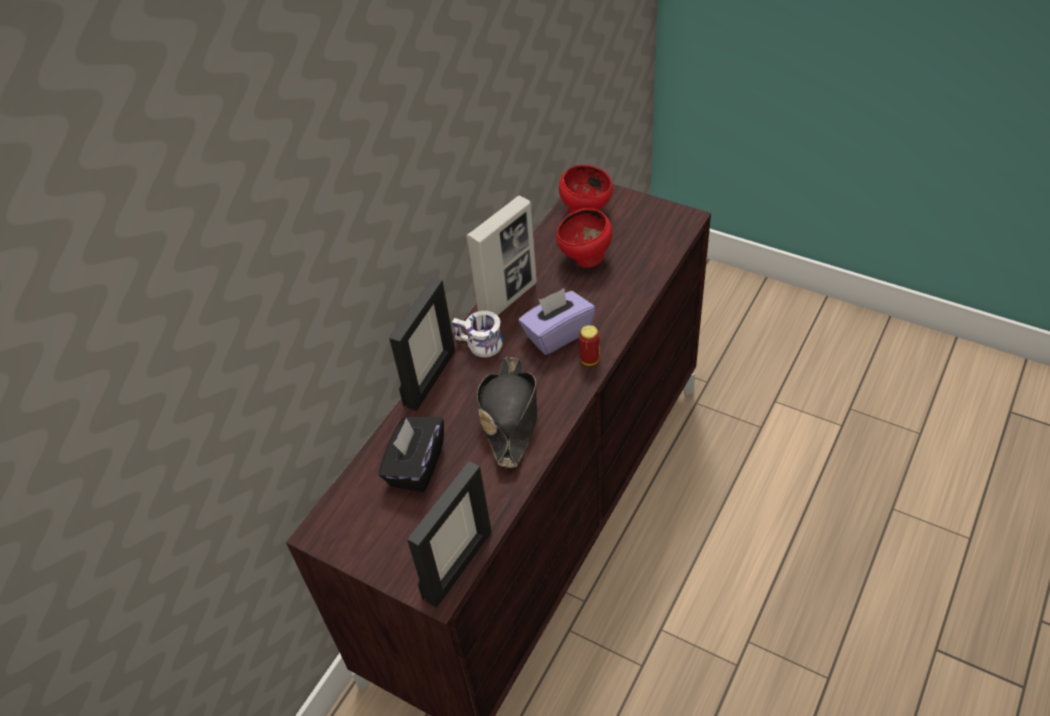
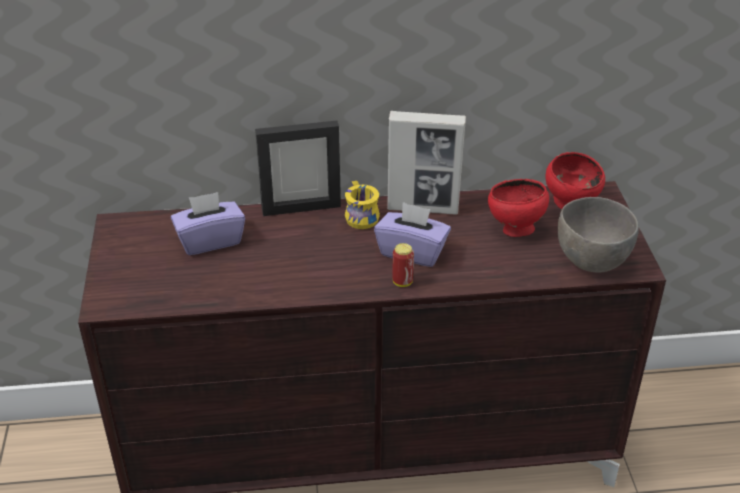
camera: 50 degrees right, 10 degrees down
black tissue box [379,417,444,492] -> purple tissue box [171,192,245,255]
picture frame [407,461,492,608] -> none
white mug [452,311,503,357] -> yellow mug [345,181,380,229]
black hat [477,357,537,468] -> none
none -> grey bowl [558,197,639,273]

